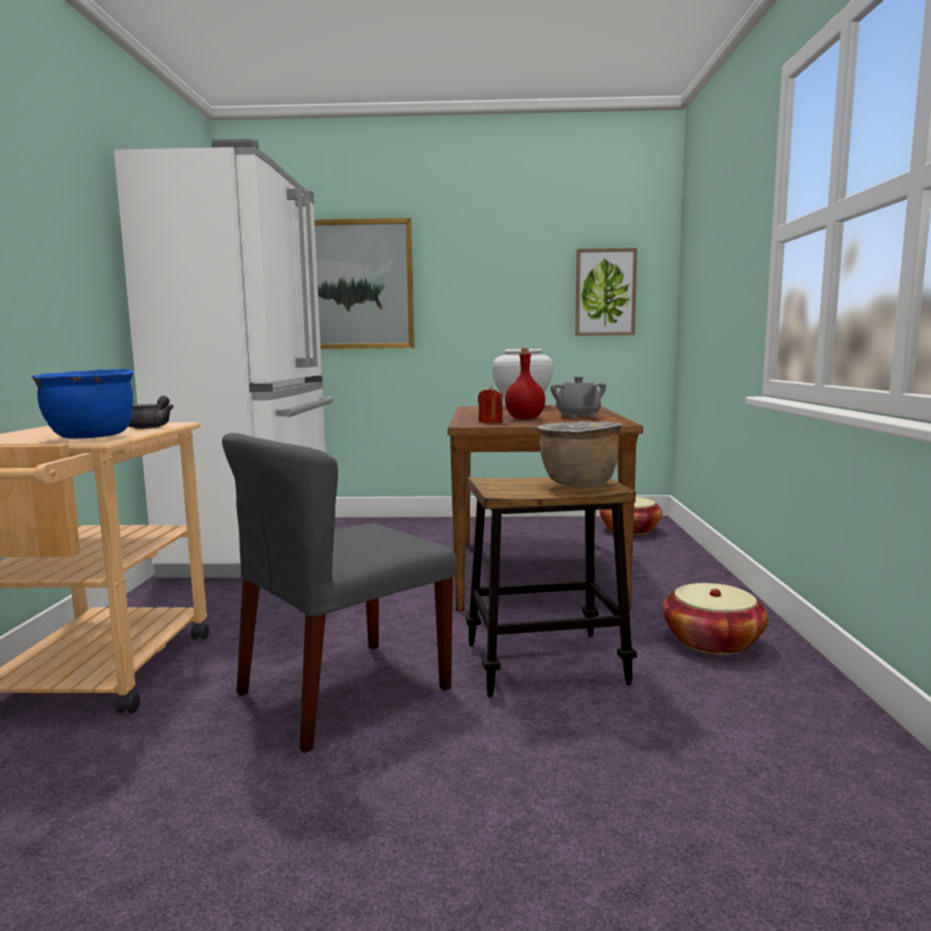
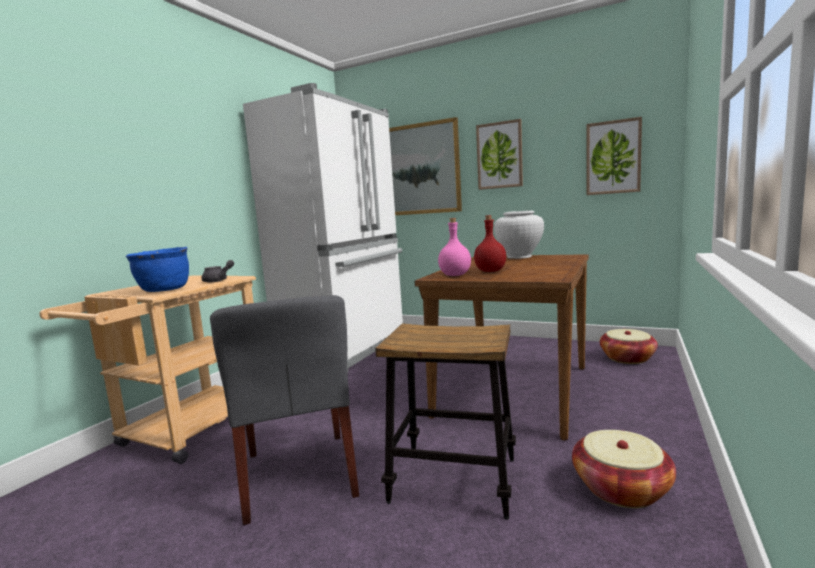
camera: 25 degrees right, 0 degrees up
grey chair [222,433,457,753] -> grey chair turned 90 degrees counterclockwise [210,295,359,525]
red candle [478,386,503,423] -> pink bottle [438,218,471,276]
brown cooking pot [537,421,622,487] -> none
grey teapot [551,376,606,419] -> none
none -> picture [476,119,523,190]

